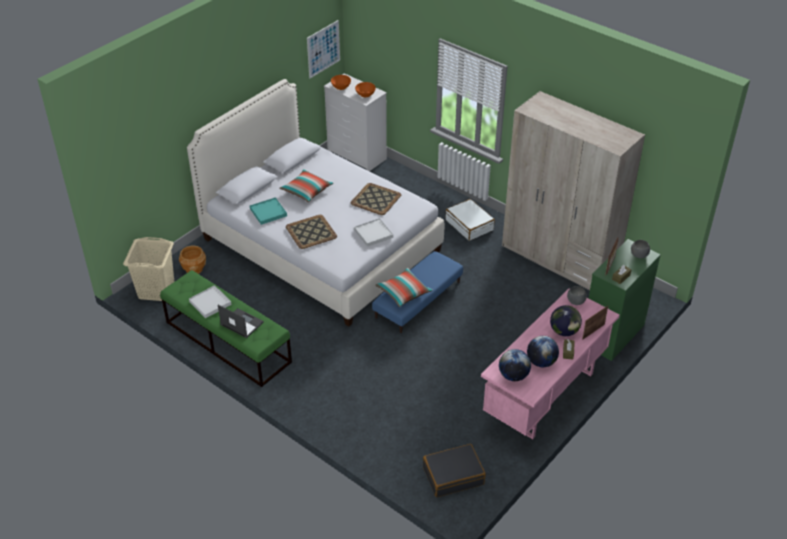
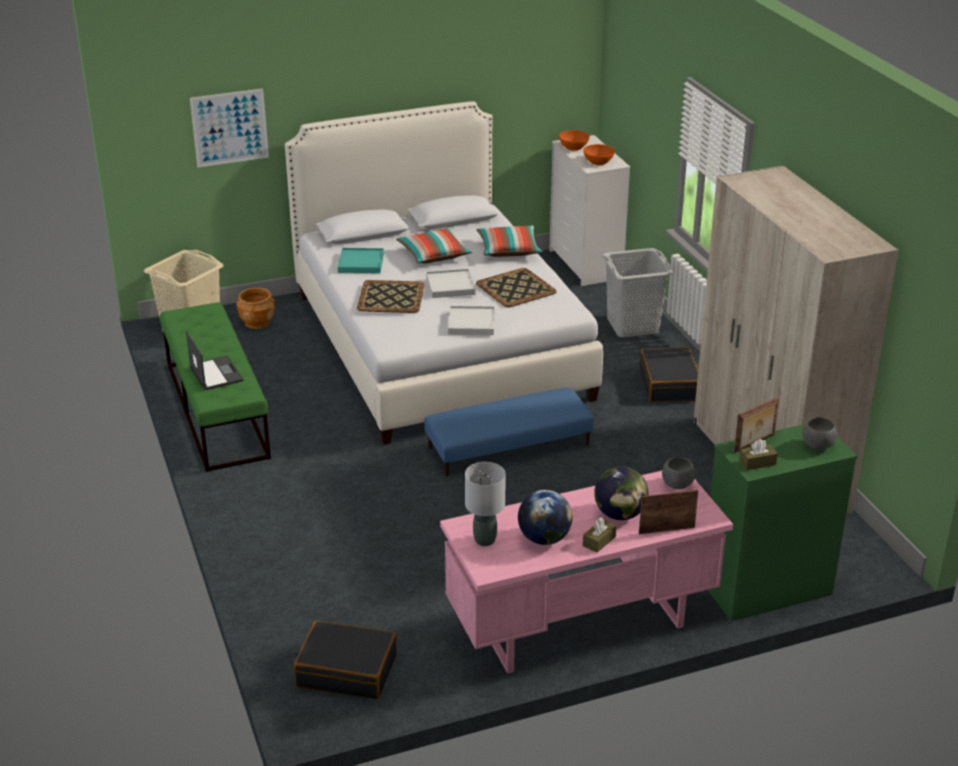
camera: 30 degrees right, 10 degrees down
white tray [189,285,232,318] -> white tray moved to [426,269,476,298]
picture [307,20,340,78] -> picture moved to [190,89,269,167]
pillow [376,268,432,307] -> pillow moved to [476,226,543,257]
white suitcase [446,199,495,241] -> black suitcase [639,347,698,402]
globe [499,349,531,381] -> grey table lamp [465,462,506,546]
none -> grey laundry basket [602,248,673,338]

